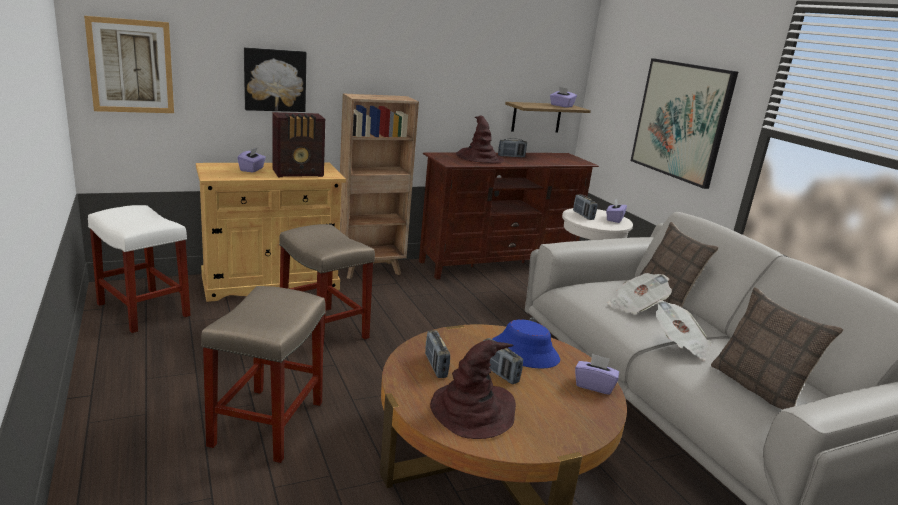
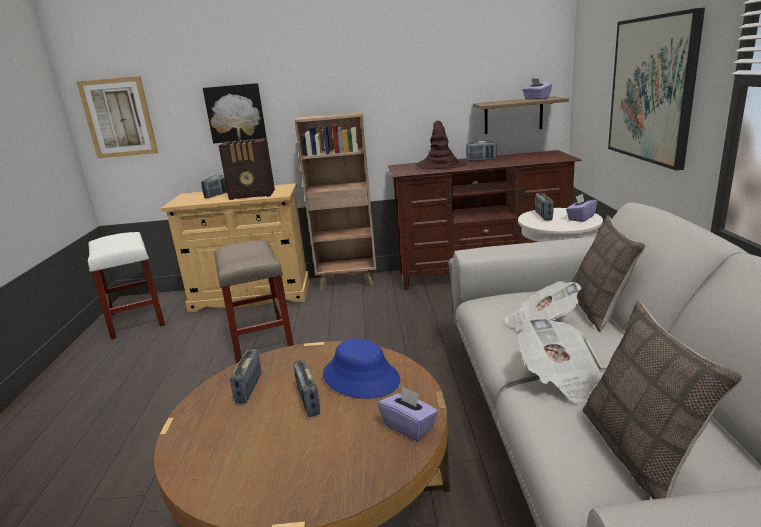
camera: 25 degrees right, 0 degrees up
beige stool [201,286,325,463] -> none
purple tissue box [238,147,266,173] -> radio [201,175,227,198]
brown hat [430,340,516,439] -> none

